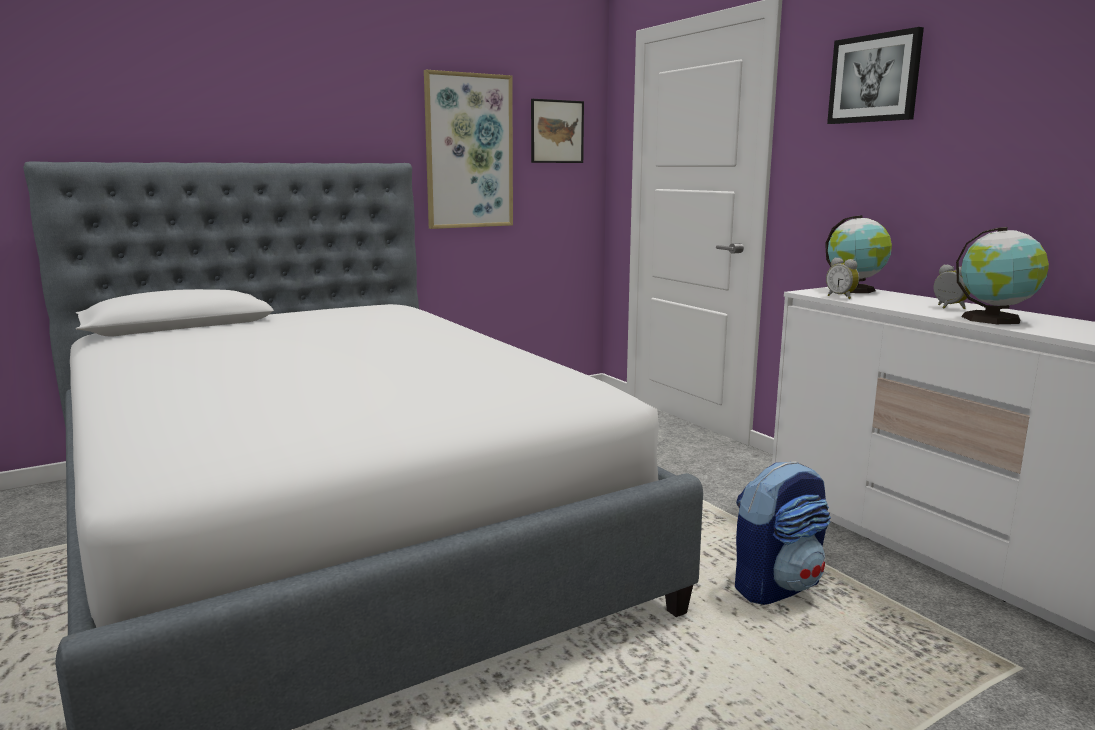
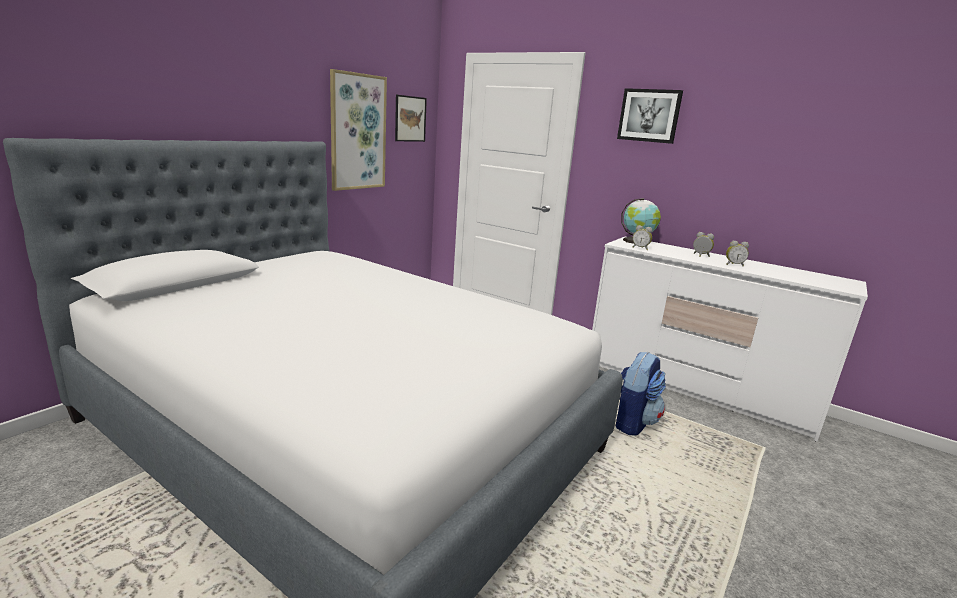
camera: 25 degrees left, 5 degrees up
globe [956,227,1049,324] -> alarm clock [726,241,749,266]

